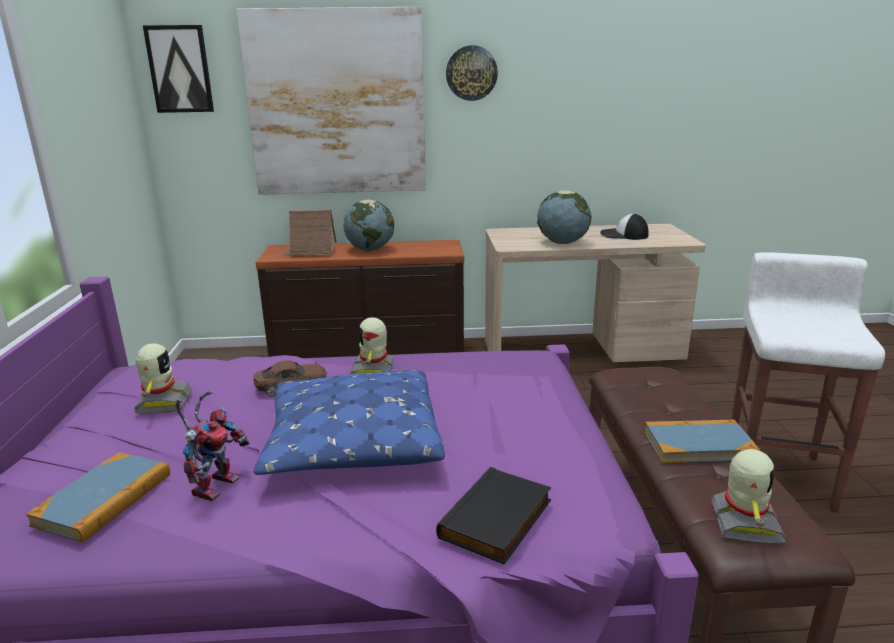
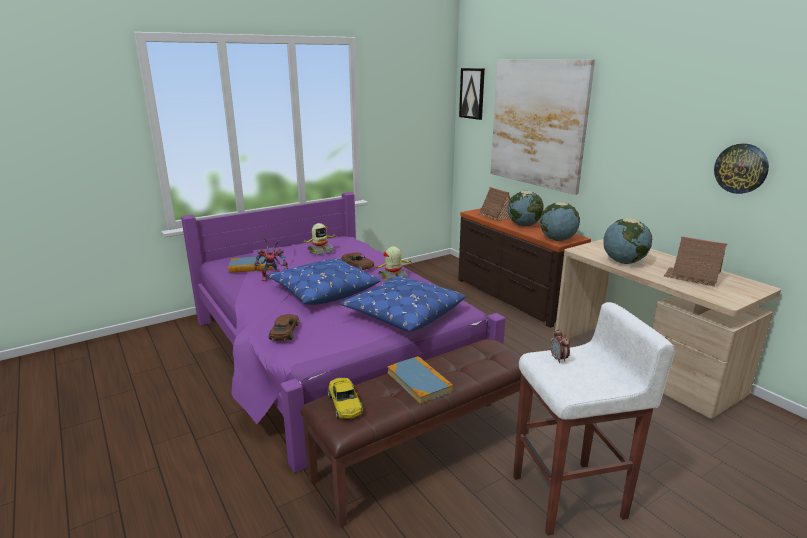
camera: 60 degrees right, 0 degrees up
black book [436,467,551,564] -> brown toy car [269,314,299,340]
wall clock [446,45,498,101] -> wall clock moved to [714,143,769,194]
cap [600,214,649,240] -> toy house [664,236,727,287]
toy robot [711,449,787,544] -> yellow toy car [327,378,363,419]
none -> blue pillow [340,276,466,332]
none -> globe [540,202,580,241]
none -> alarm clock [550,329,570,363]

